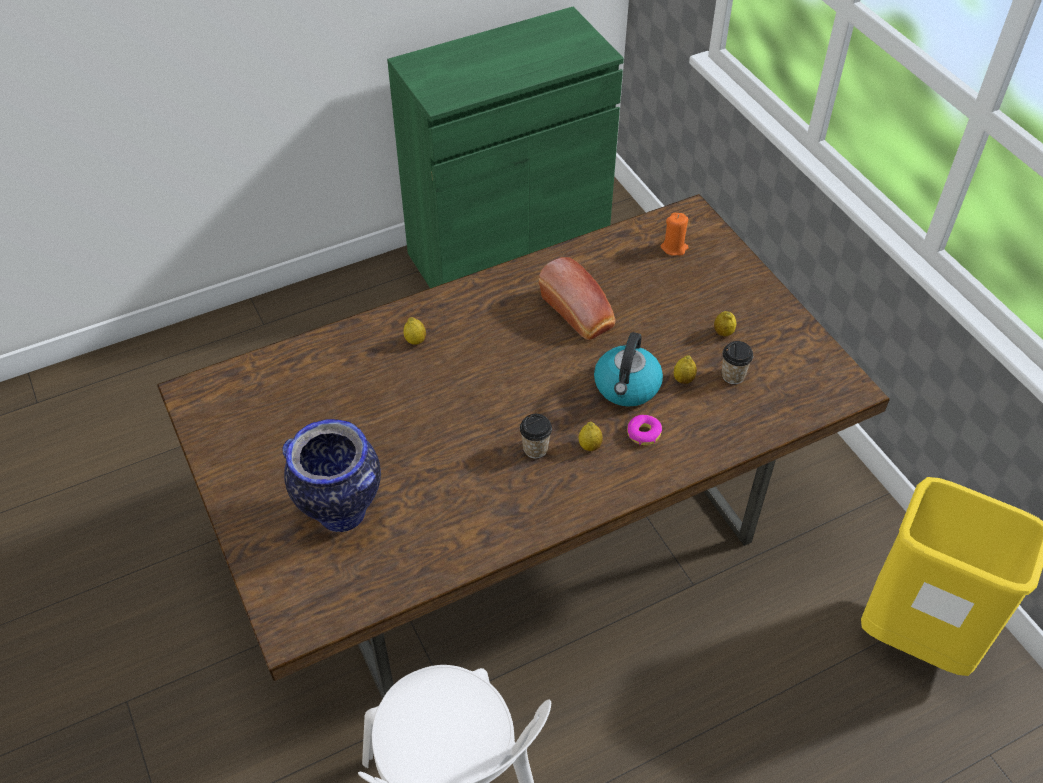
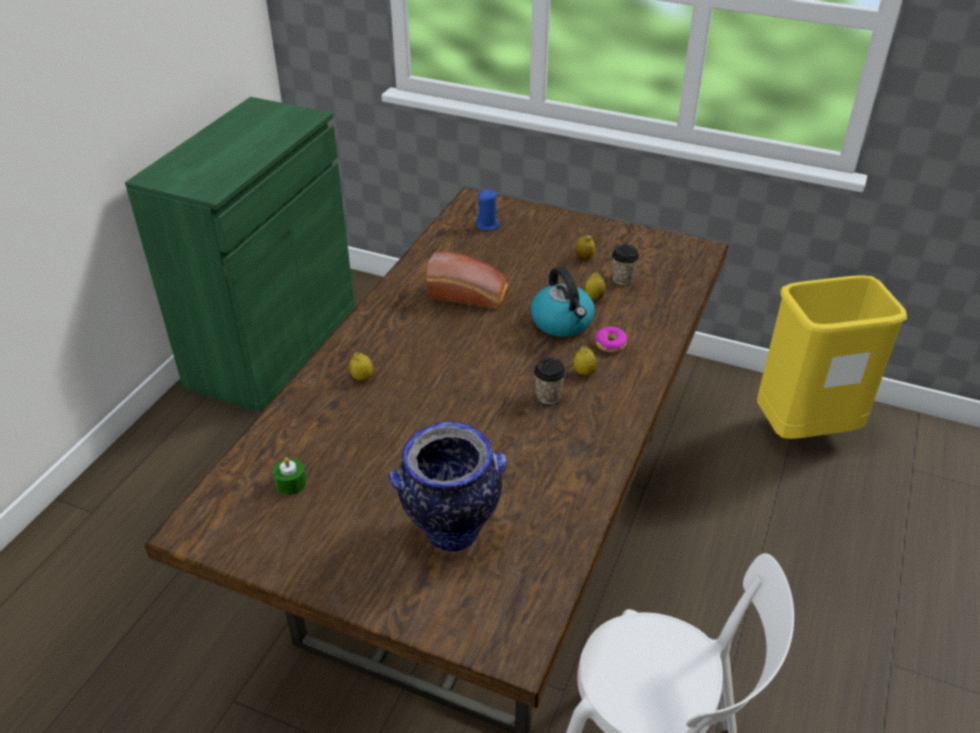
camera: 40 degrees left, 10 degrees down
orange candle [660,213,689,256] -> blue candle [476,190,500,231]
none -> green candle [273,457,307,495]

